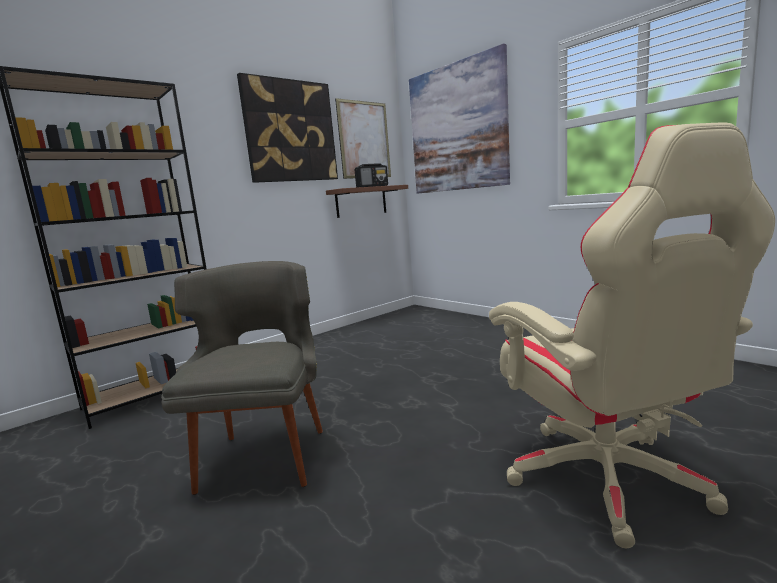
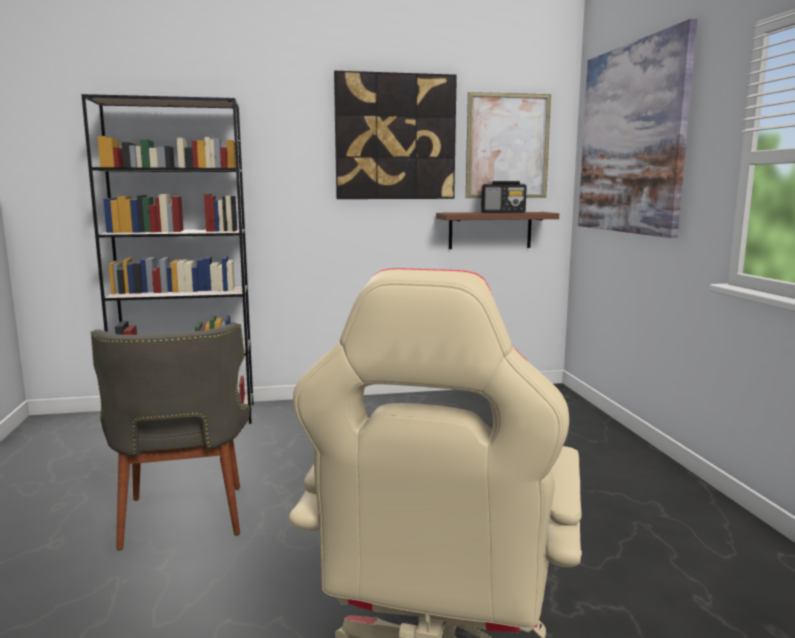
camera: 30 degrees right, 0 degrees up
grey chair [161,261,323,495] -> grey chair turned 135 degrees clockwise [91,323,250,550]

